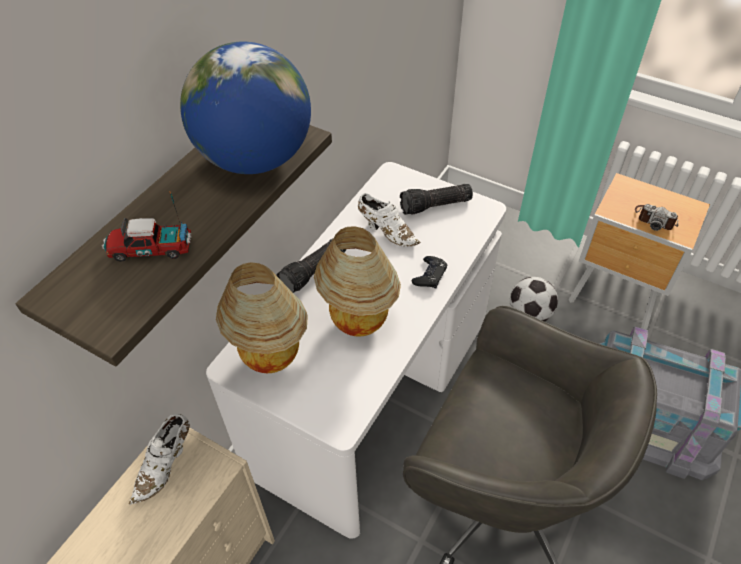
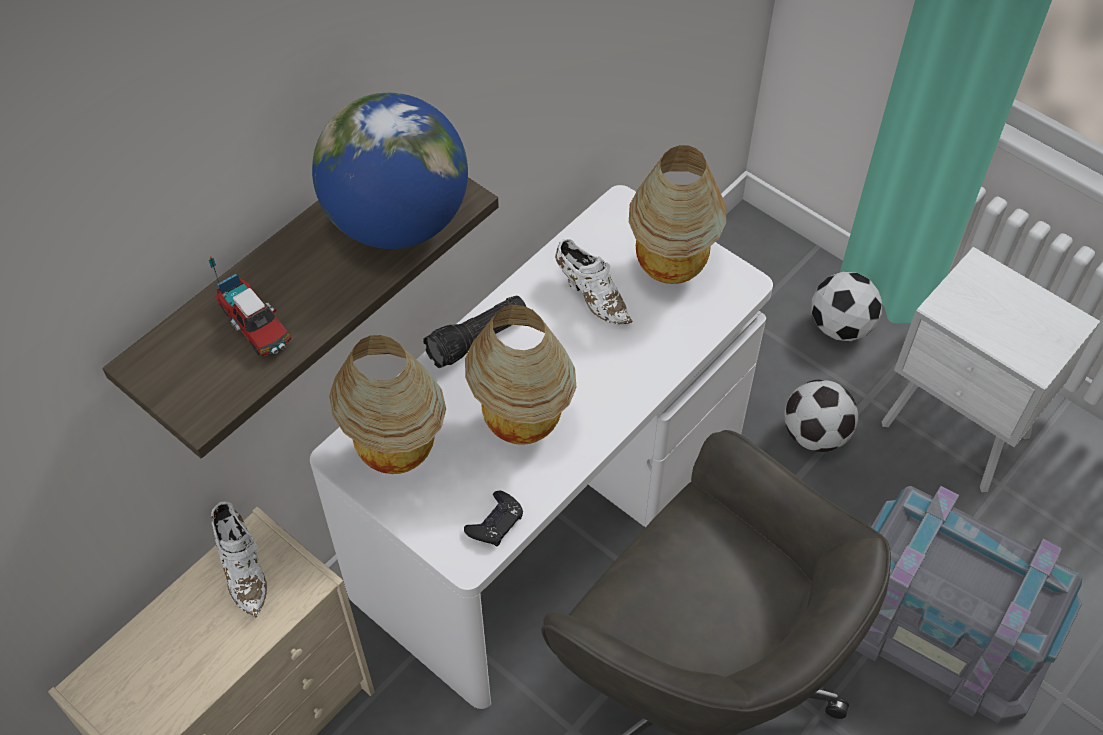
camera: 10 degrees right, 5 degrees up
toy truck [102,191,192,262] -> toy truck turned 135 degrees counterclockwise [209,256,291,356]
white shoe [129,414,190,505] -> white shoe turned 60 degrees counterclockwise [211,501,267,618]
flashlight [400,184,473,215] -> table lamp [629,145,726,284]
black game controller [411,256,447,289] -> black game controller moved to [464,490,523,546]
brown nightstand [568,173,710,330] -> white nightstand [882,247,1100,492]
camera [635,204,679,231] -> none
none -> football [812,272,882,341]

